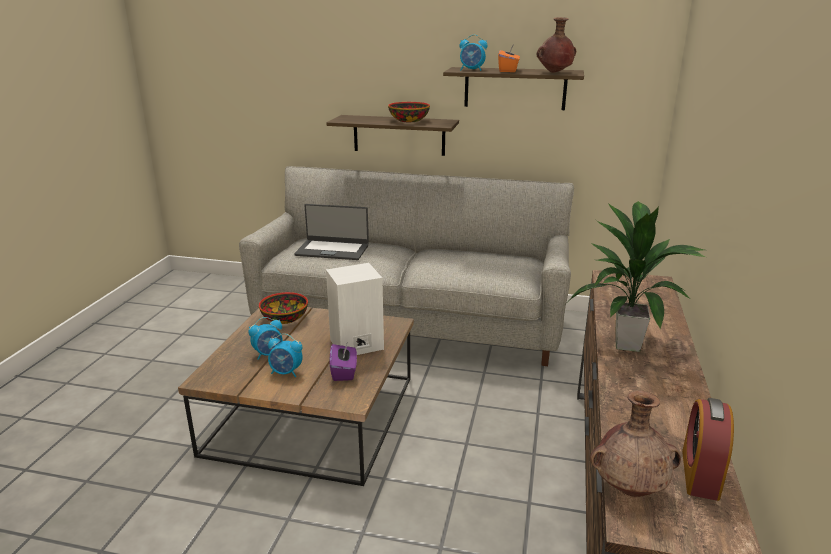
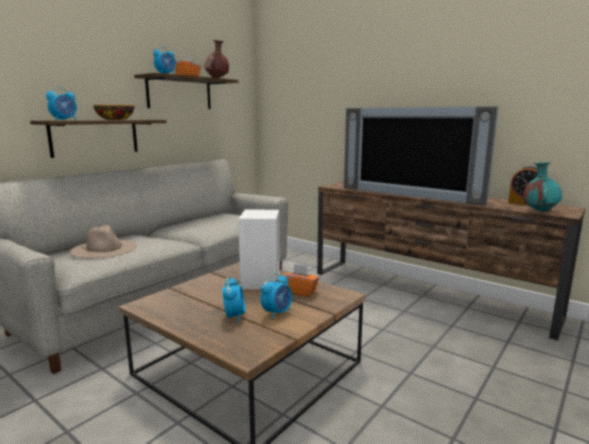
camera: 65 degrees left, 10 degrees down
bowl [259,292,308,324] -> none
laptop [294,204,369,260] -> beige hat [71,225,137,259]
purple tissue box [329,344,357,381] -> orange tissue box [282,264,319,297]
potted plant [569,201,706,352] -> television [344,106,498,206]
brown vase [590,391,681,497] -> turquoise vase [523,162,562,212]
none -> alarm clock [46,87,77,120]

